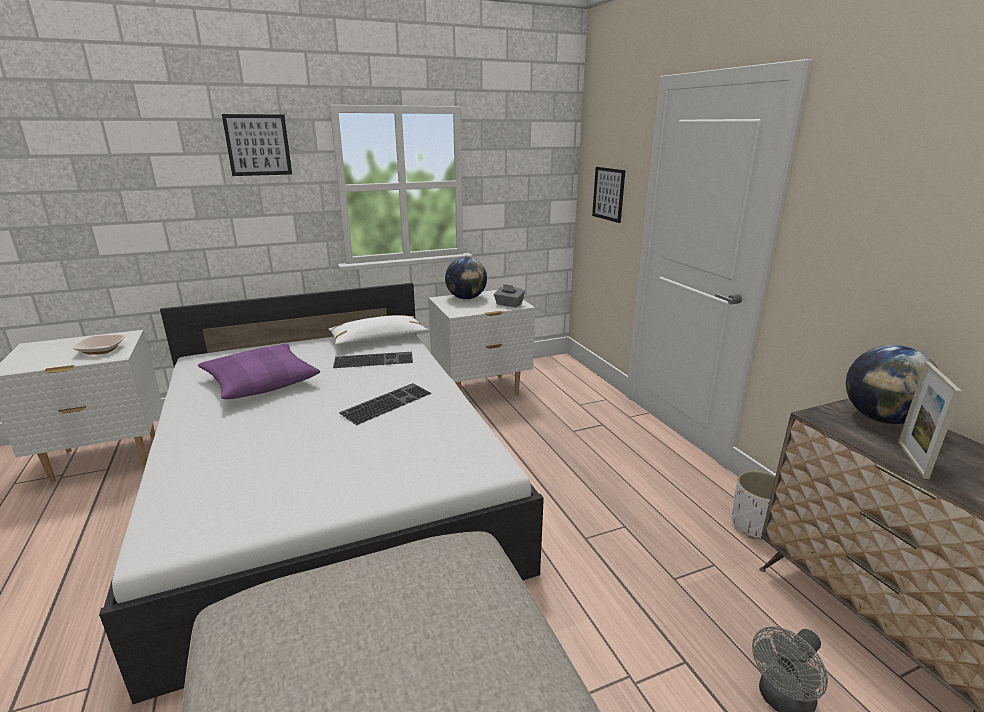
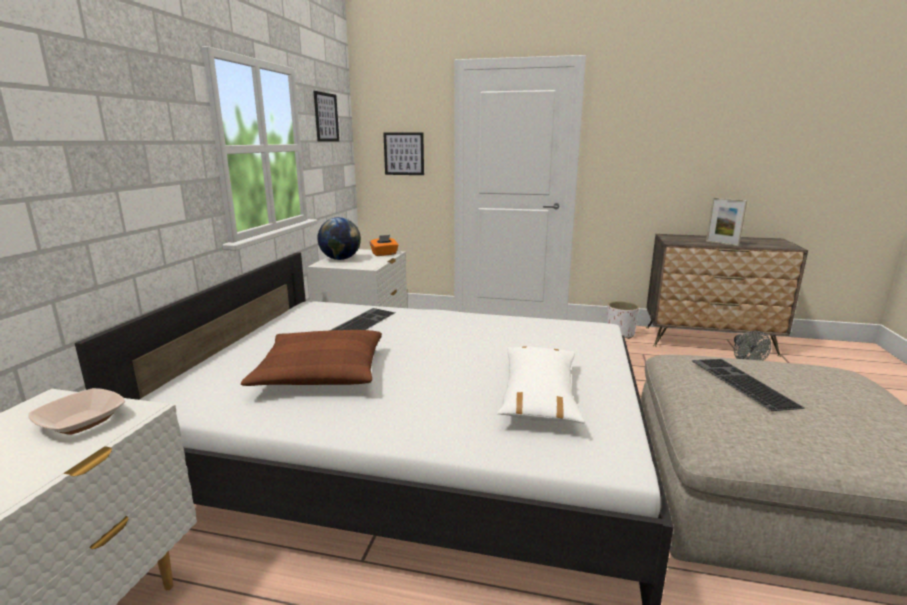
camera: 55 degrees left, 5 degrees down
purple pillow [198,344,320,399] -> brown pillow [241,330,382,386]
picture [222,114,292,176] -> picture moved to [313,91,339,142]
white pillow [328,315,428,345] -> white pillow moved to [497,346,585,424]
keyboard [339,383,432,425] -> keyboard moved to [692,359,805,411]
grey tissue box [494,284,525,307] -> orange tissue box [369,235,399,256]
globe [846,345,939,424] -> none

